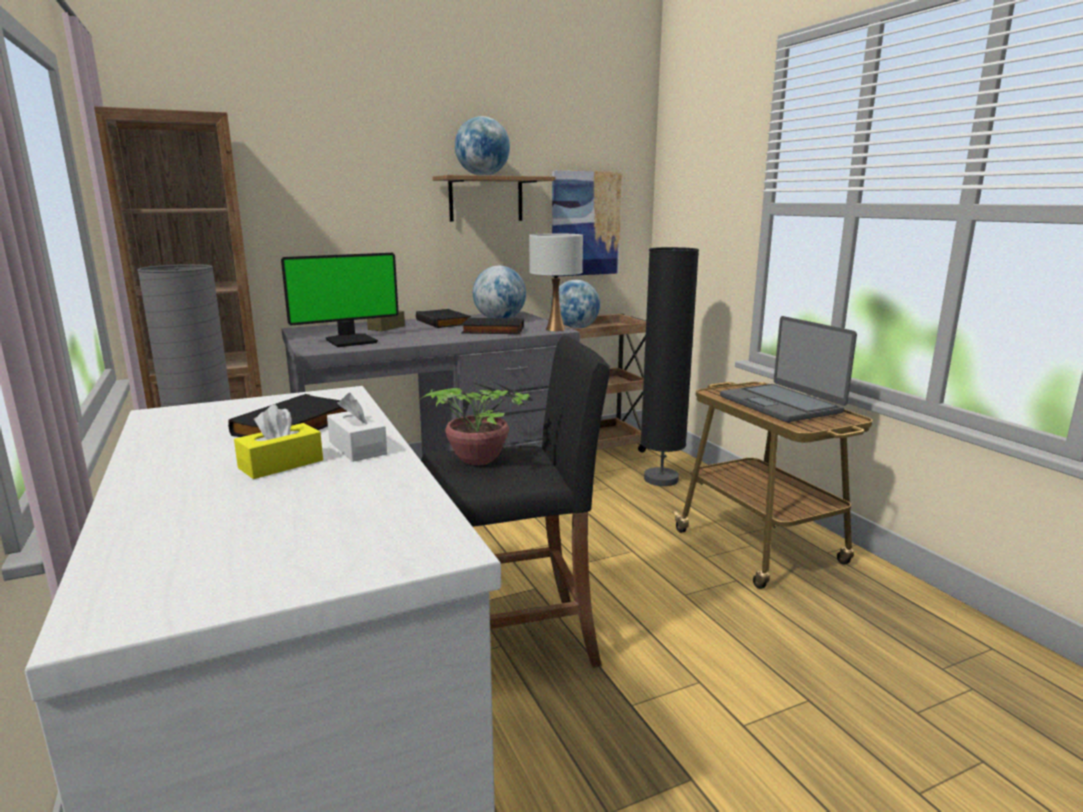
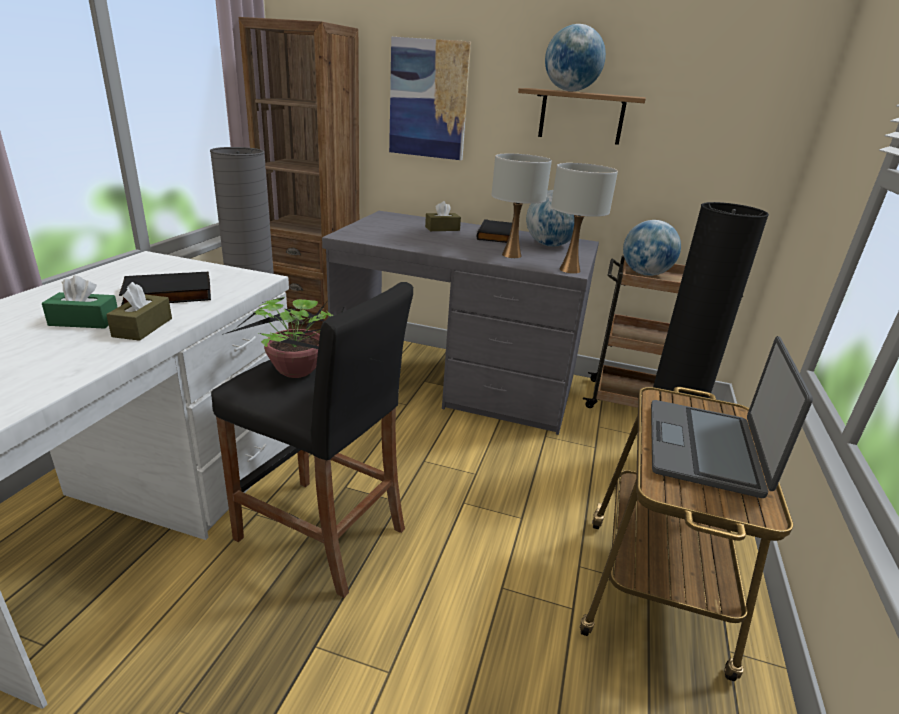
camera: 40 degrees right, 10 degrees up
yellow tissue box [234,405,323,479] -> green tissue box [42,276,118,329]
monitor [281,253,399,347] -> none
white tissue box [327,393,387,462] -> brown tissue box [106,282,172,341]
black book [461,318,524,334] -> white table lamp [492,154,552,258]
picture [552,171,622,277] -> picture moved to [389,37,471,160]

